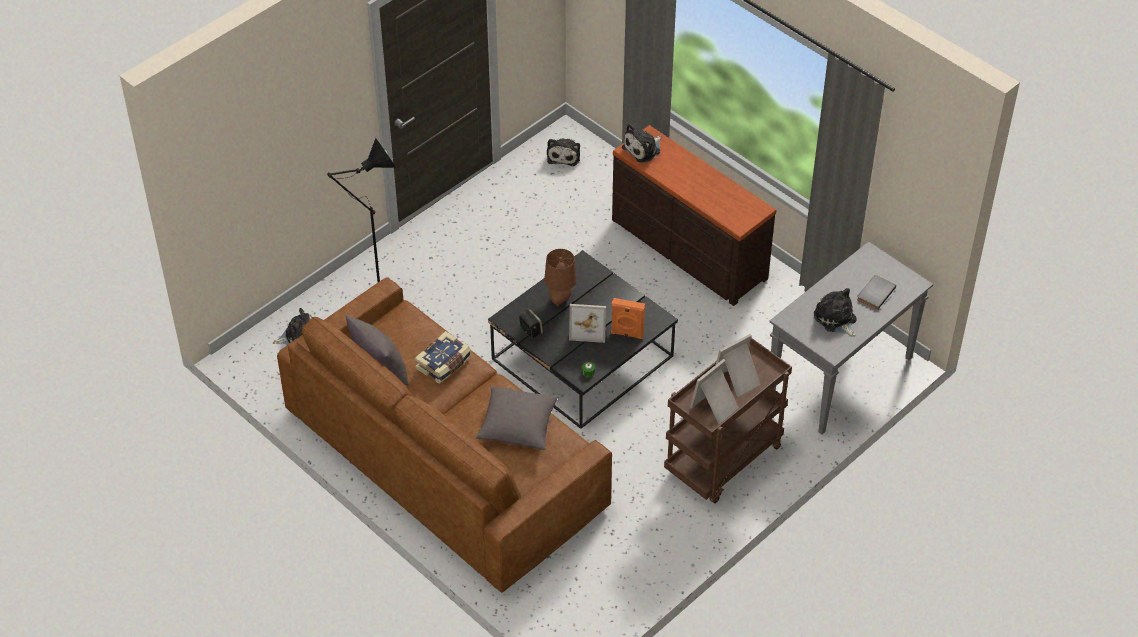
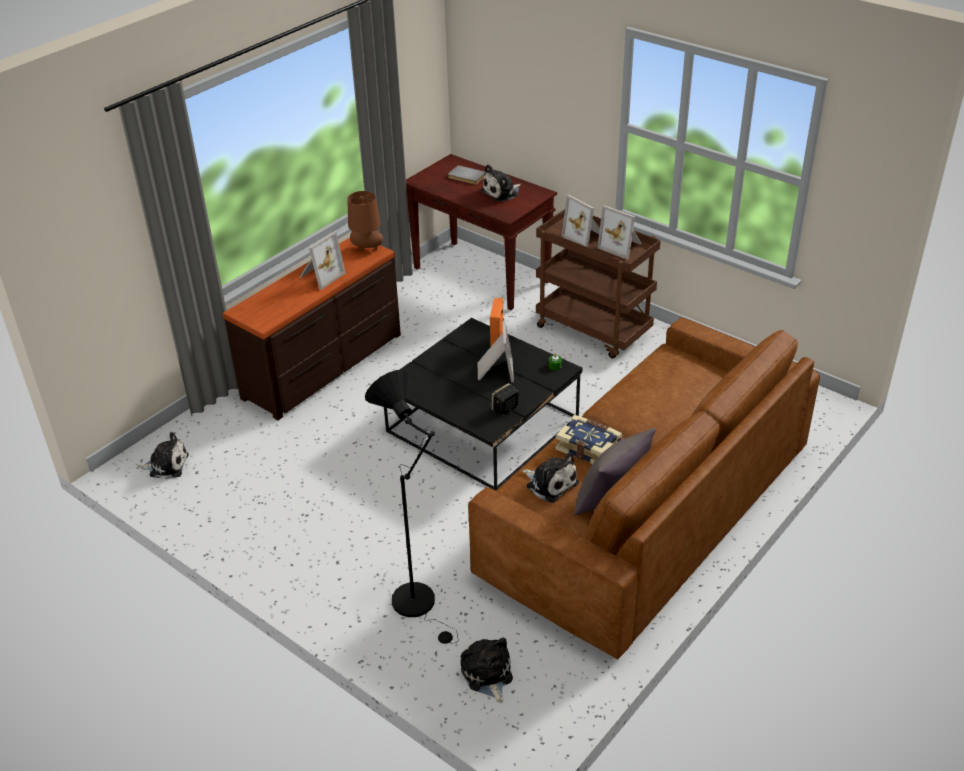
camera: 95 degrees left, 10 degrees down
grey pillow [476,386,559,450] -> none
brown table lamp [544,249,577,306] -> brown table lamp moved to [347,191,383,251]
plush toy [622,124,661,163] -> plush toy moved to [522,452,579,503]
grey console table [769,241,933,435] -> brown console table [406,154,557,310]
none -> picture frame [299,231,346,290]

